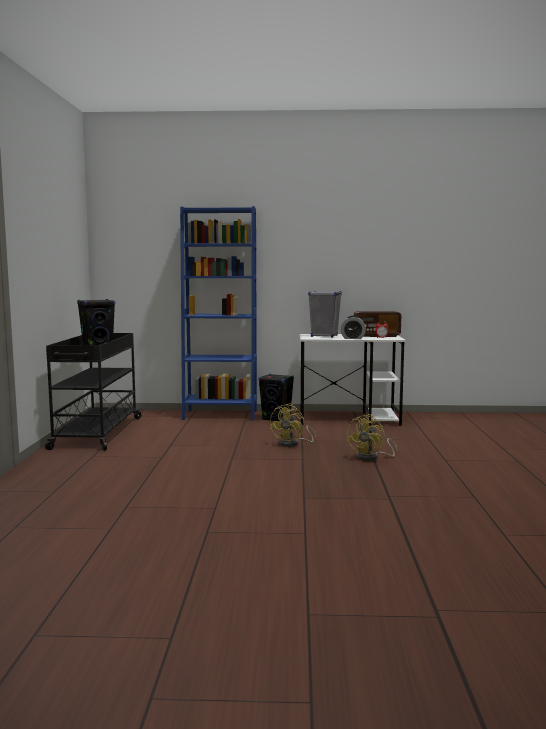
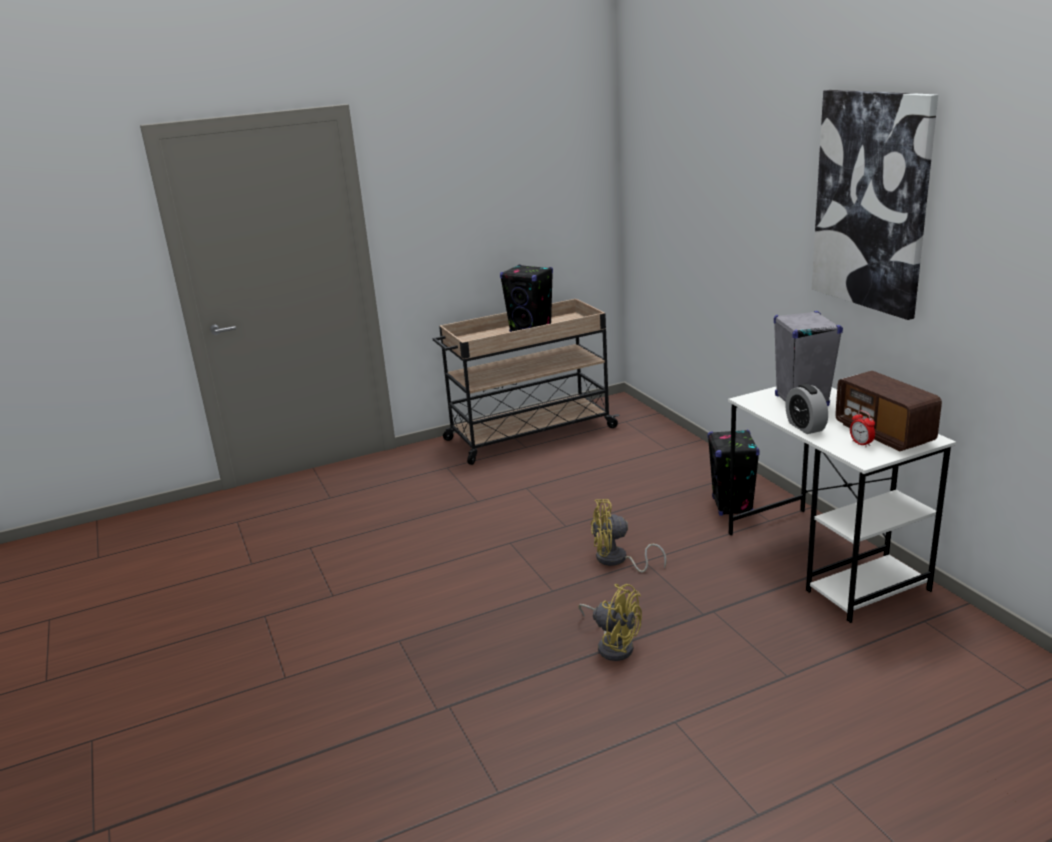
camera: 65 degrees right, 15 degrees up
black cart [45,333,142,451] -> beige cart [433,299,620,465]
blue bookcase [180,206,257,421] -> none
yellow fan [347,414,398,461] -> yellow fan turned 150 degrees counterclockwise [579,584,642,661]
none -> picture [812,90,938,320]

